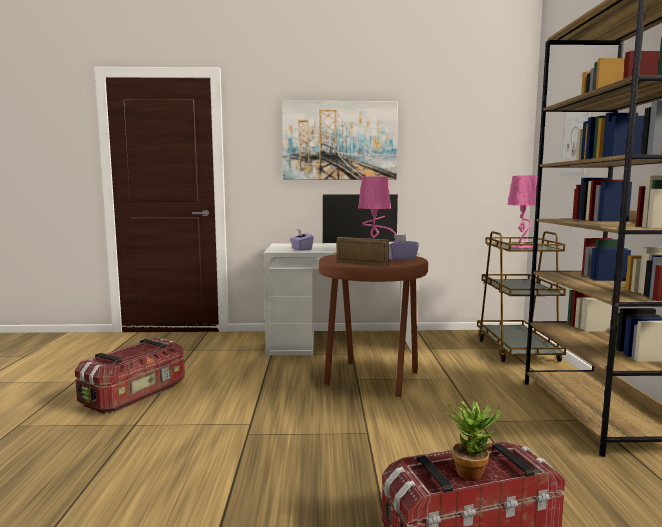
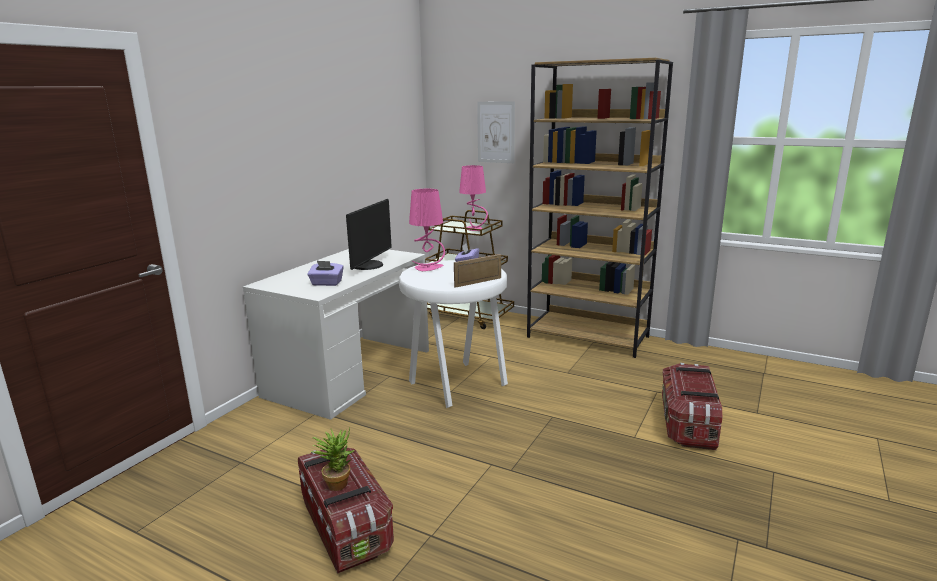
camera: 60 degrees left, 10 degrees up
picture [282,101,398,180] -> none
brown stool [318,254,428,397] -> white stool [399,260,508,408]
potted plant [445,401,502,480] -> potted plant moved to [311,428,355,491]

